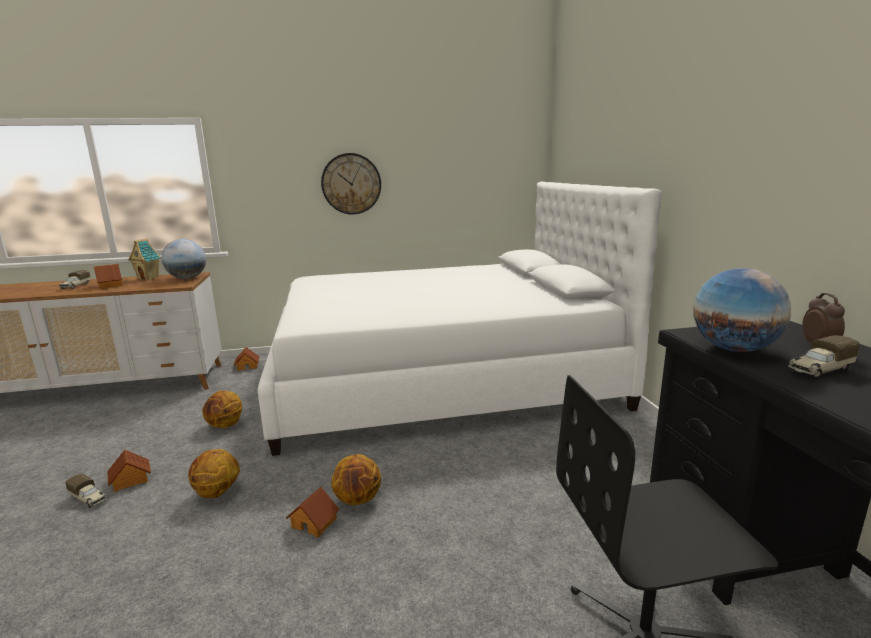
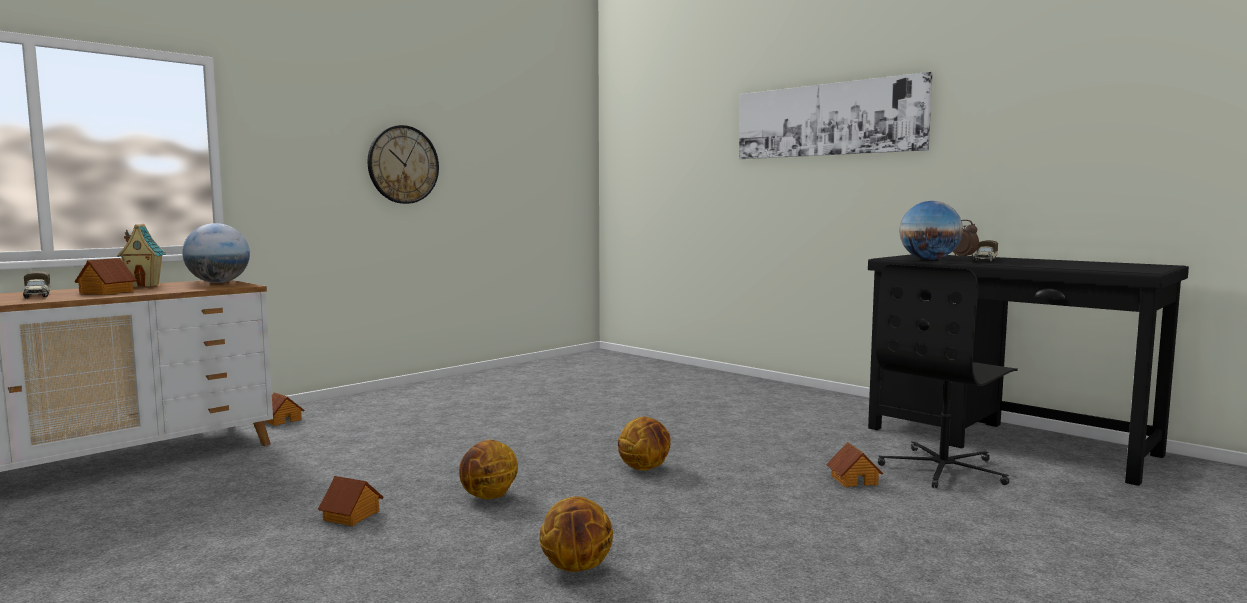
camera: 35 degrees left, 10 degrees down
toy truck [65,474,107,508] -> none
basketball [202,390,243,428] -> basketball moved to [539,496,613,572]
white bed [258,182,662,456] -> none
toy house [286,486,340,538] -> toy house moved to [826,442,883,487]
none -> picture [739,72,933,159]

